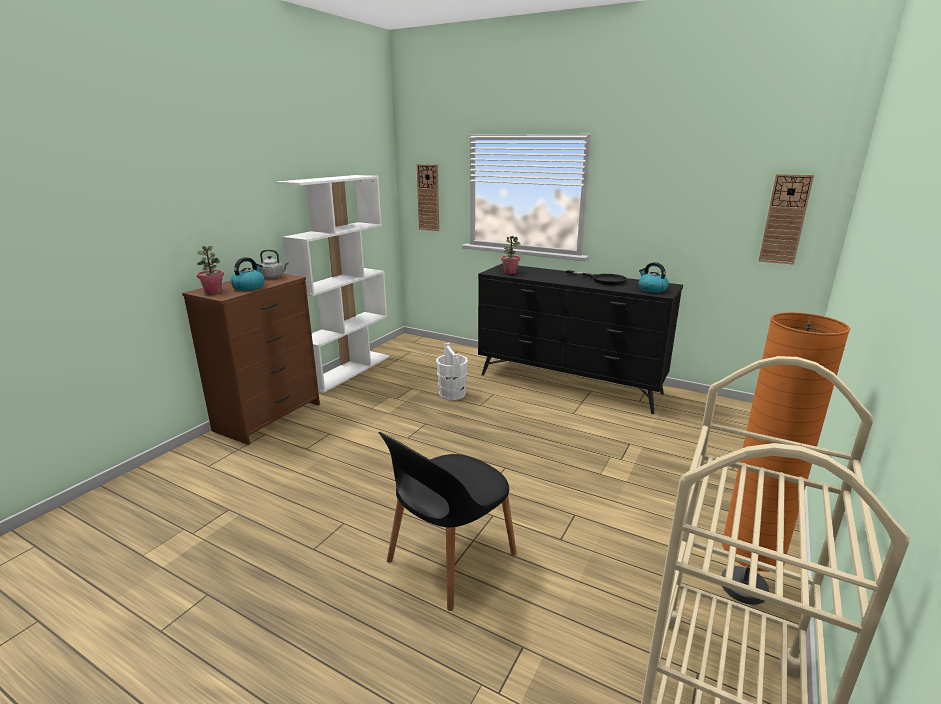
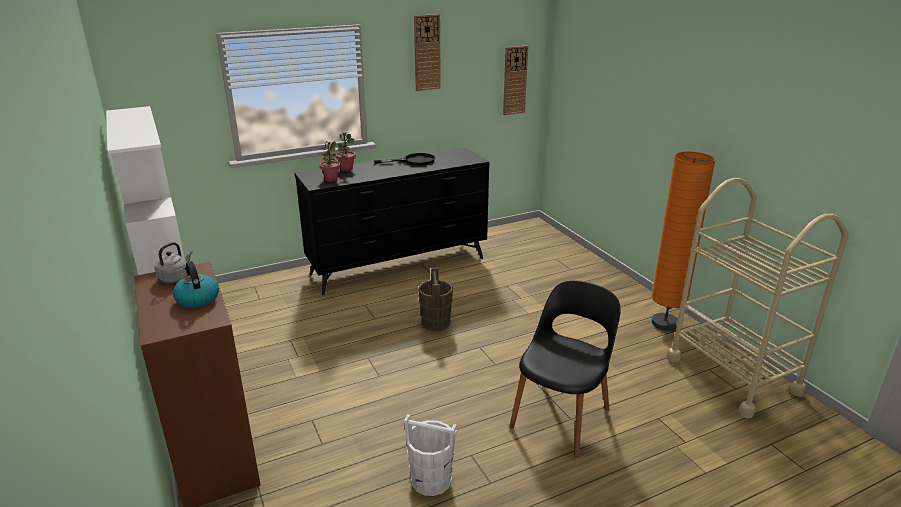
camera: 55 degrees left, 5 degrees up
potted plant [196,246,224,294] -> potted plant moved to [336,132,356,171]
black chair [378,432,517,611] -> black chair turned 135 degrees counterclockwise [509,280,621,457]
wall clock [417,164,439,231] -> wall clock moved to [414,14,441,91]
white bucket [436,343,468,400] -> white bucket moved to [404,414,457,496]
kettle [638,262,669,293] -> none
none -> brown bucket [418,268,453,331]

